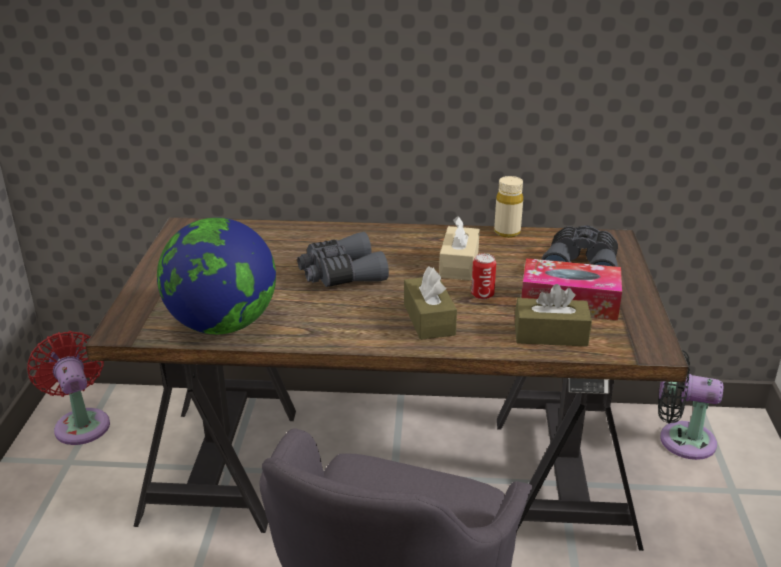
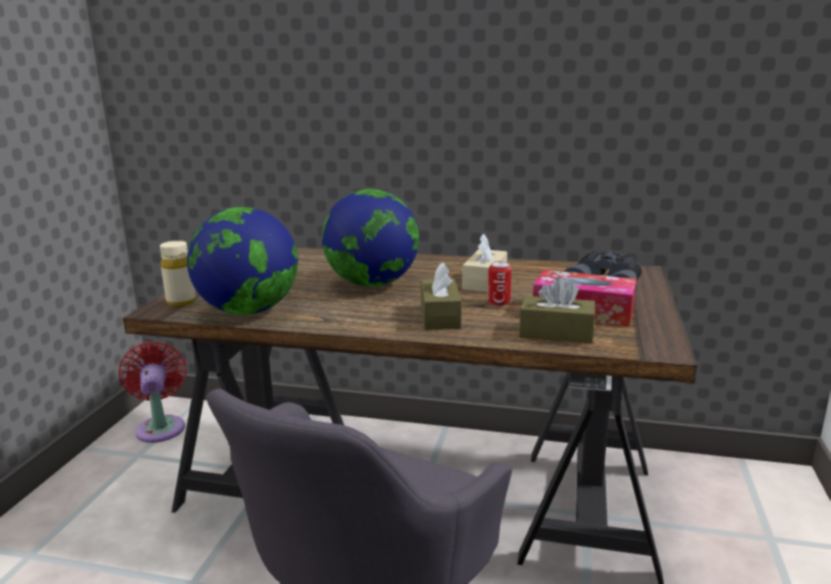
camera: 10 degrees right, 10 degrees down
grey binoculars [297,232,389,287] -> globe [322,189,419,287]
beige bottle [494,176,523,238] -> beige bottle moved to [160,241,196,307]
black fan [658,350,723,460] -> none

